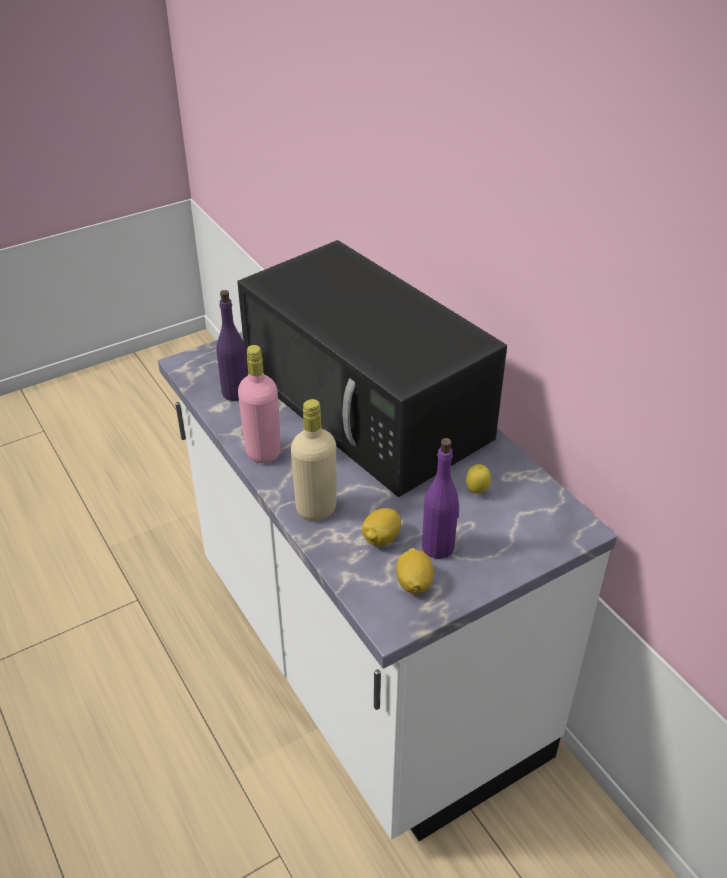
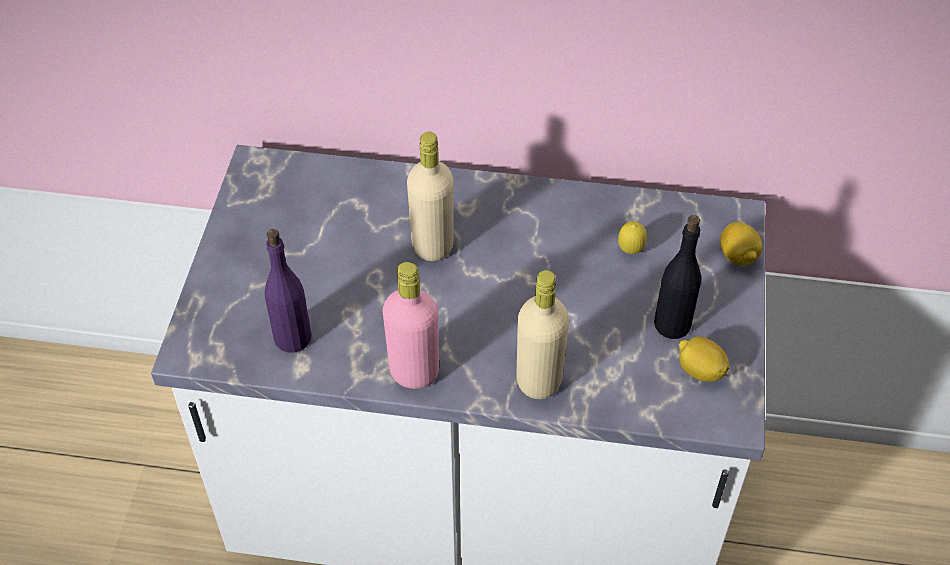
camera: 50 degrees left, 10 degrees up
black microwave [237,240,507,497] -> beige bottle [407,132,454,261]
lemon [362,508,401,546] -> lemon moved to [720,222,762,266]
purple bottle [422,438,459,559] -> black bottle [654,215,702,339]

